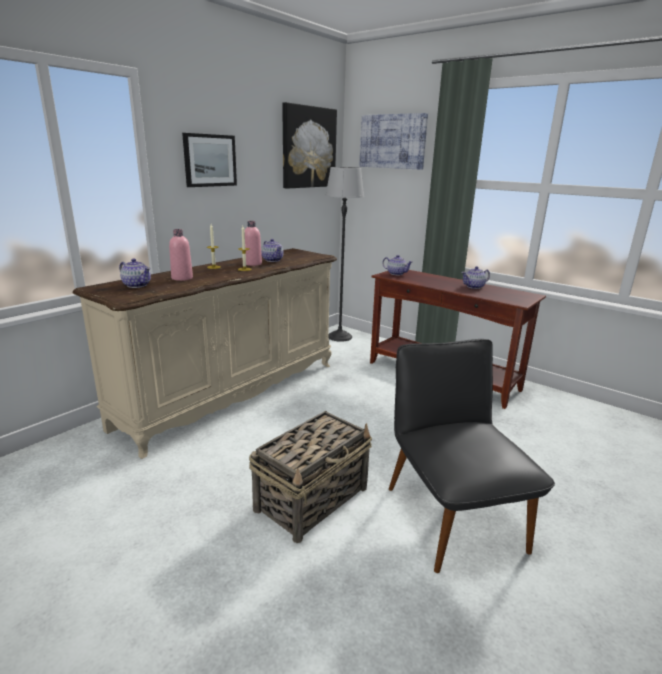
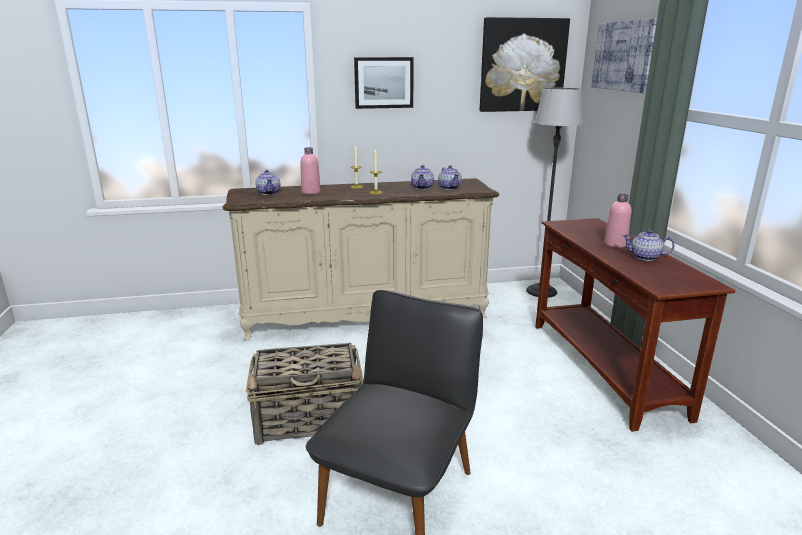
camera: 40 degrees right, 0 degrees up
pink bottle [245,221,262,266] -> pink bottle moved to [604,194,631,248]
teapot [382,255,413,275] -> teapot moved to [438,165,462,190]

